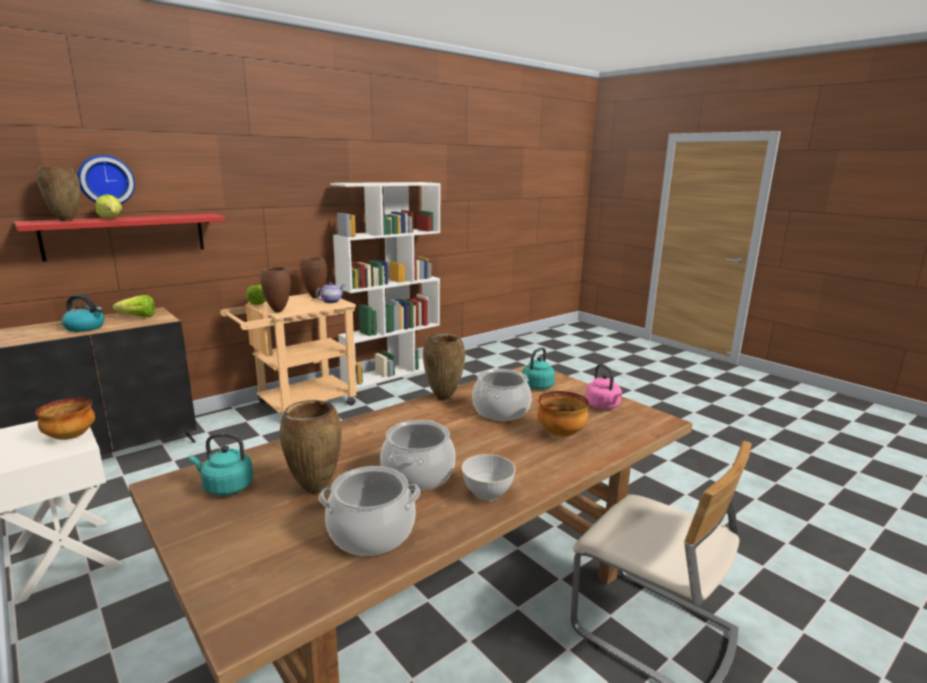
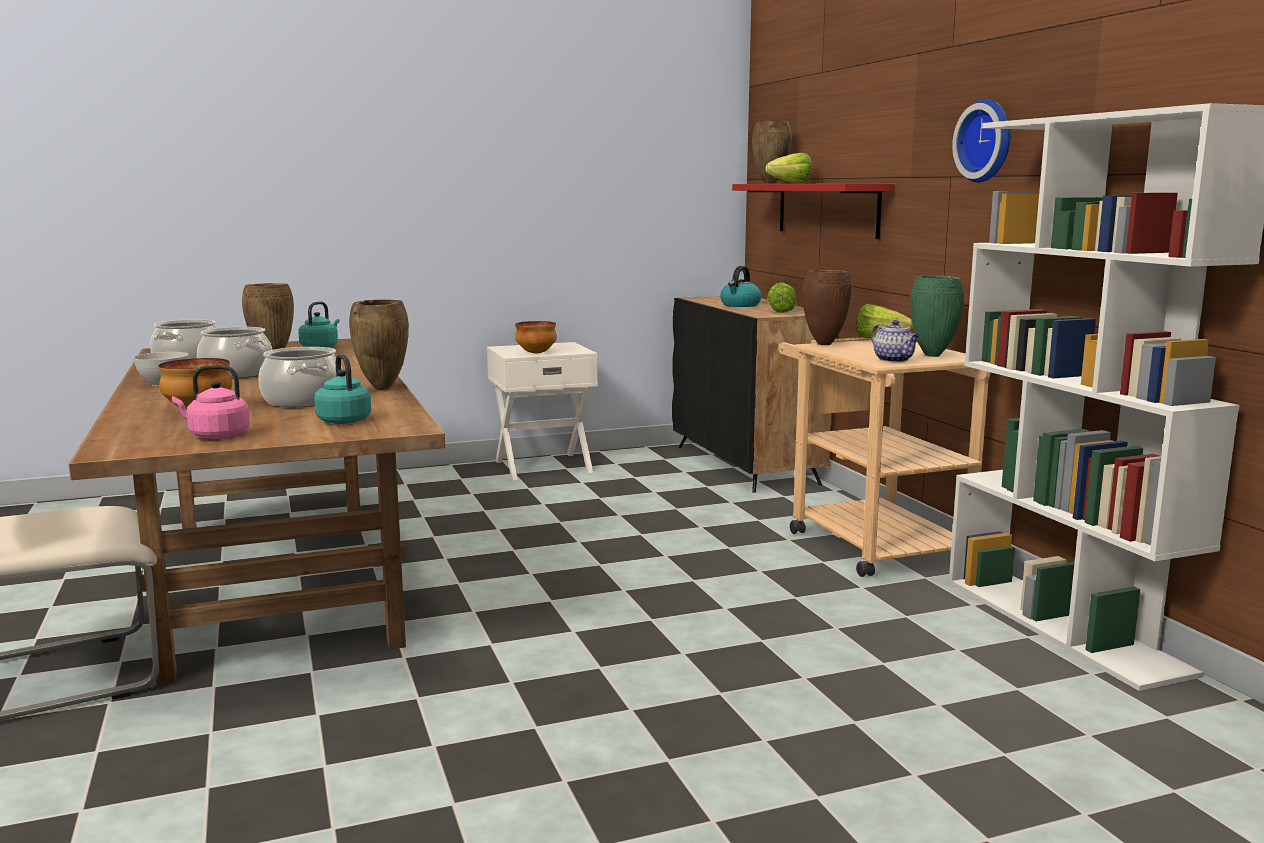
camera: 110 degrees right, 5 degrees down
wall clock [77,155,135,204] -> wall clock moved to [952,99,1011,183]
brown vase [300,257,327,298] -> green vase [910,275,964,357]

